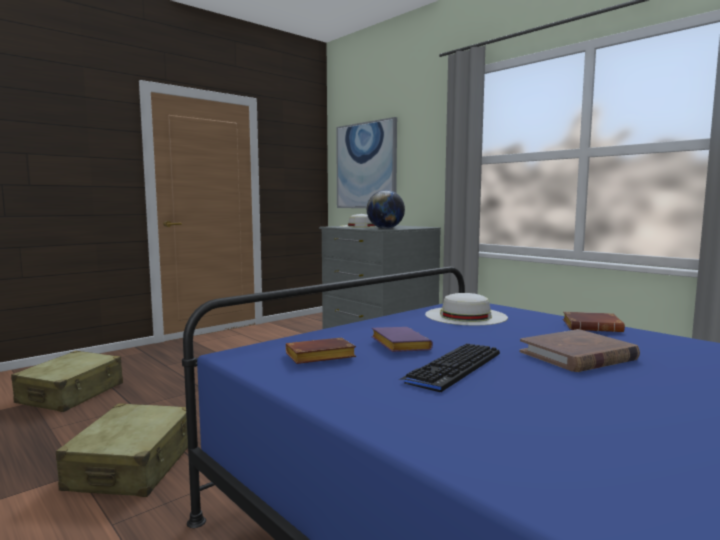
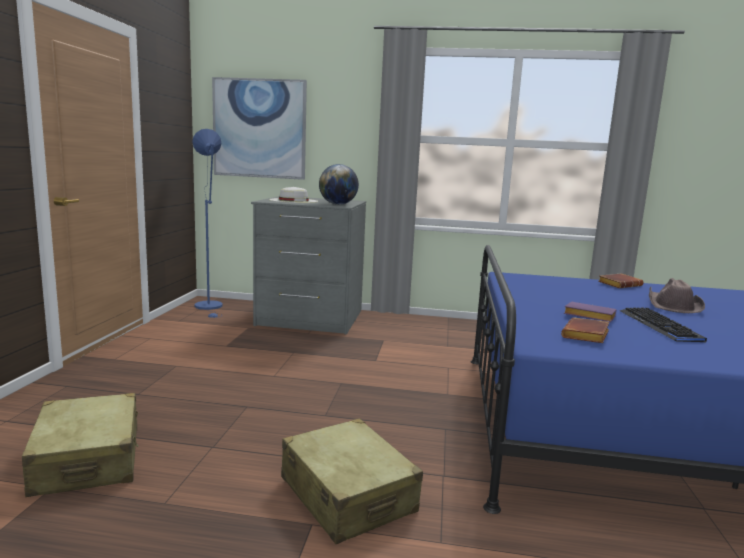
camera: 40 degrees left, 5 degrees up
white hat [425,293,508,325] -> none
brown book [520,329,640,372] -> brown hat [649,278,705,313]
none -> blue floor lamp [192,129,223,318]

